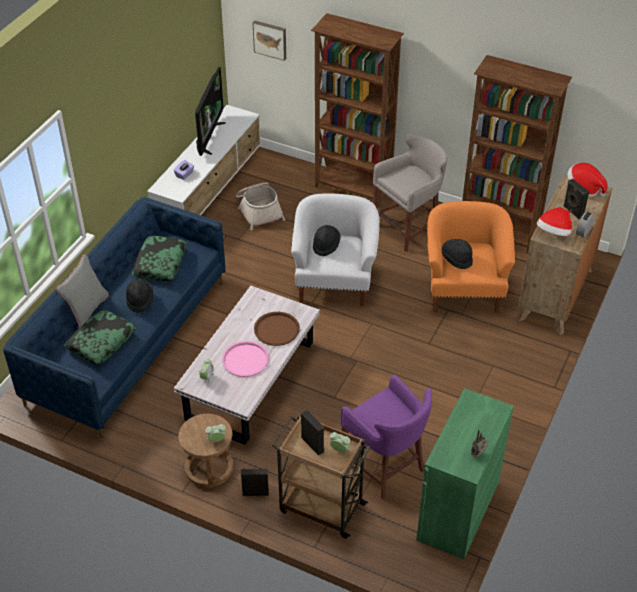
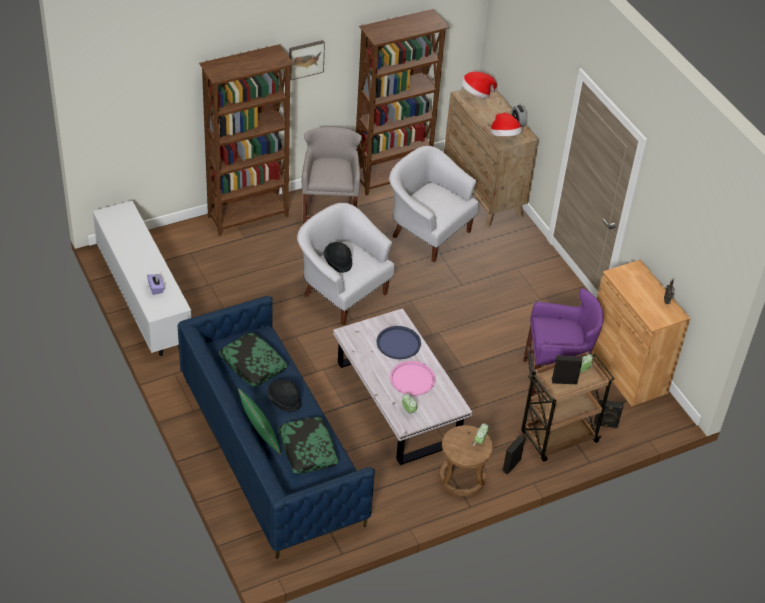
camera: 55 degrees left, 0 degrees up
grey pillow [57,254,109,328] -> green pillow [238,388,282,455]
television [195,67,226,156] -> none
basket [236,183,285,230] -> none
picture [253,20,286,61] -> picture moved to [289,40,325,80]
brown tray [254,312,300,346] -> blue tray [376,326,421,359]
green cabinet [417,388,514,560] -> brown cabinet [591,260,690,406]
orange armchair [427,201,515,313] -> white armchair [389,146,479,262]
black hat [442,239,473,269] -> none
black speaker [563,179,589,220] -> black speaker moved to [594,400,624,428]

